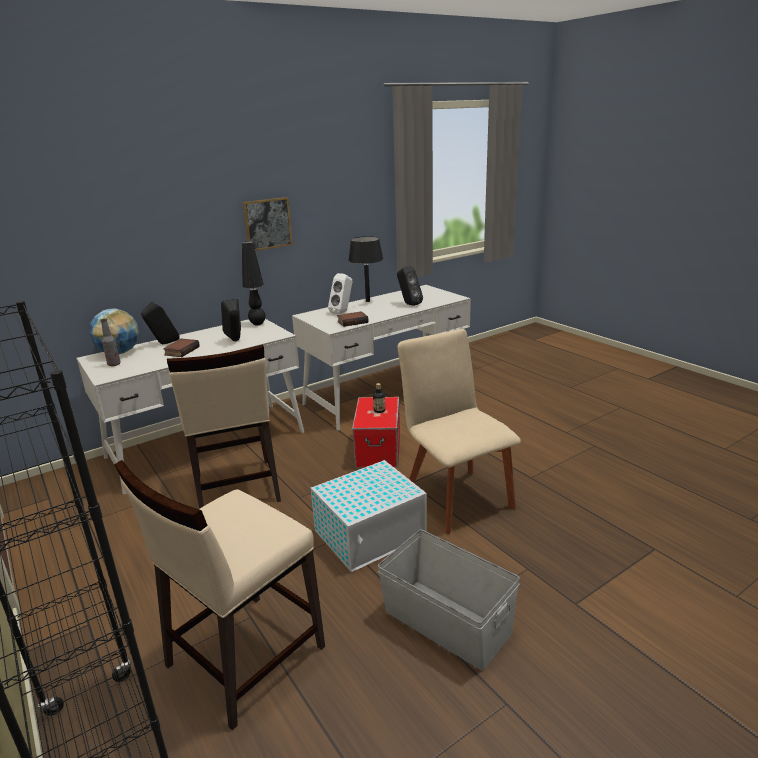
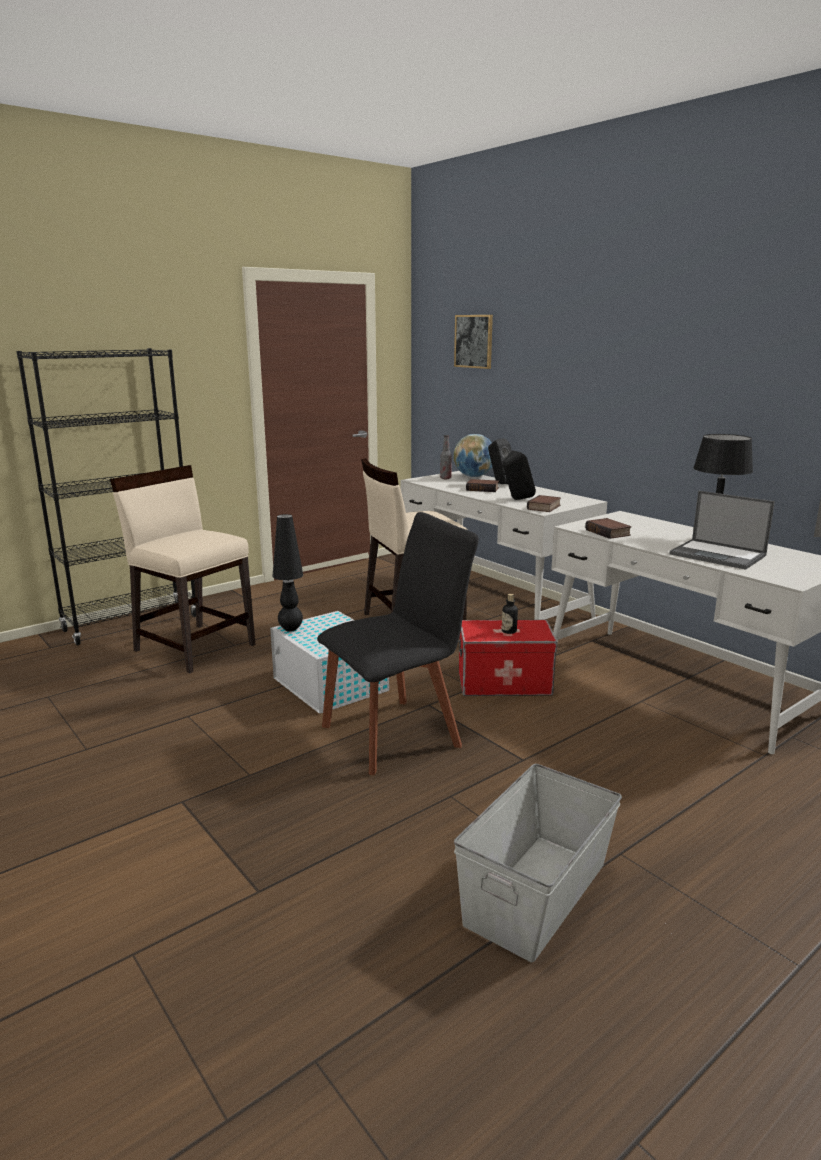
camera: 85 degrees right, 5 degrees down
black table lamp [242,241,266,325] -> black table lamp moved to [272,514,303,632]
picture [243,197,293,251] -> picture moved to [454,315,493,369]
white speaker [328,273,352,315] -> none
grey storage box [377,530,520,671] -> grey storage box moved to [454,764,622,963]
black speaker [397,266,423,306] -> laptop [669,491,775,570]
beige chair [398,329,521,534] -> black chair [317,512,479,775]
none -> book [527,495,561,512]

